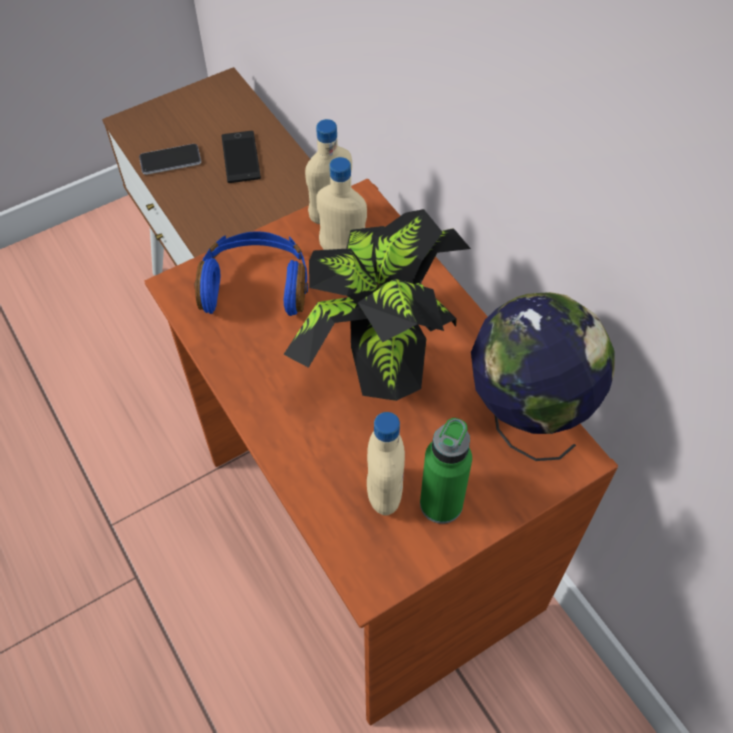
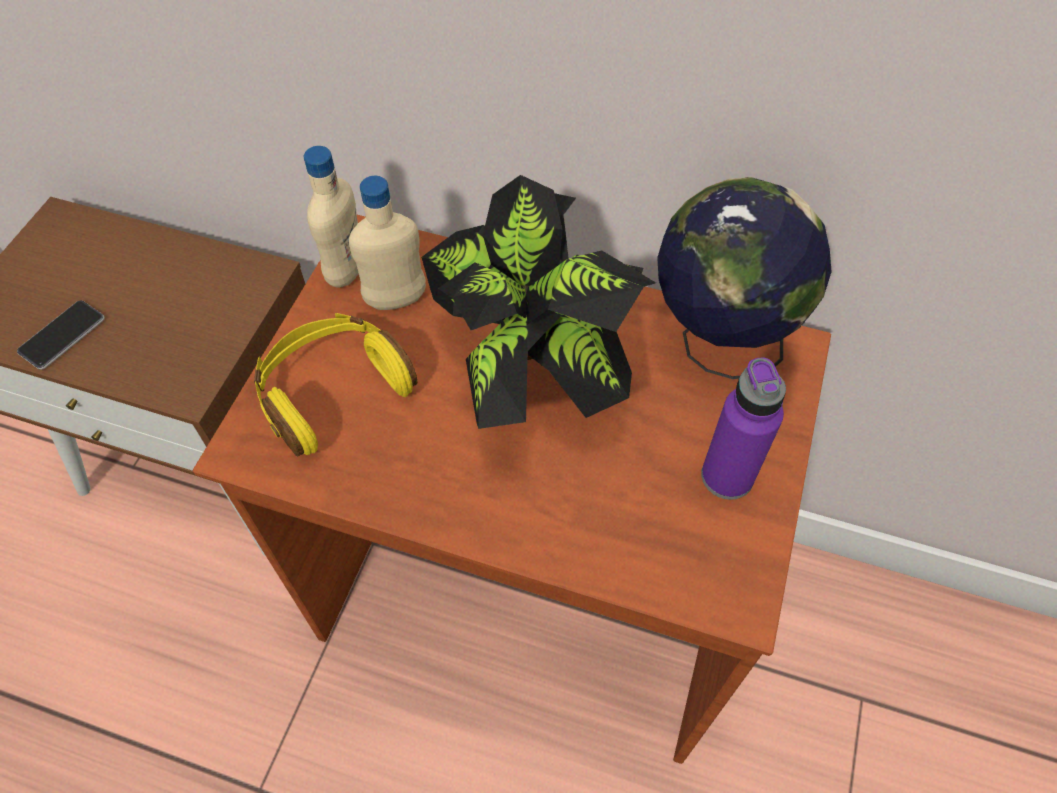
camera: 40 degrees left, 0 degrees up
blue headphones [195,231,308,316] -> yellow headphones [254,313,417,456]
phone [221,131,261,183] -> none
beige bottle [367,412,405,516] -> none
green bottle [420,418,472,524] -> purple bottle [701,358,786,500]

